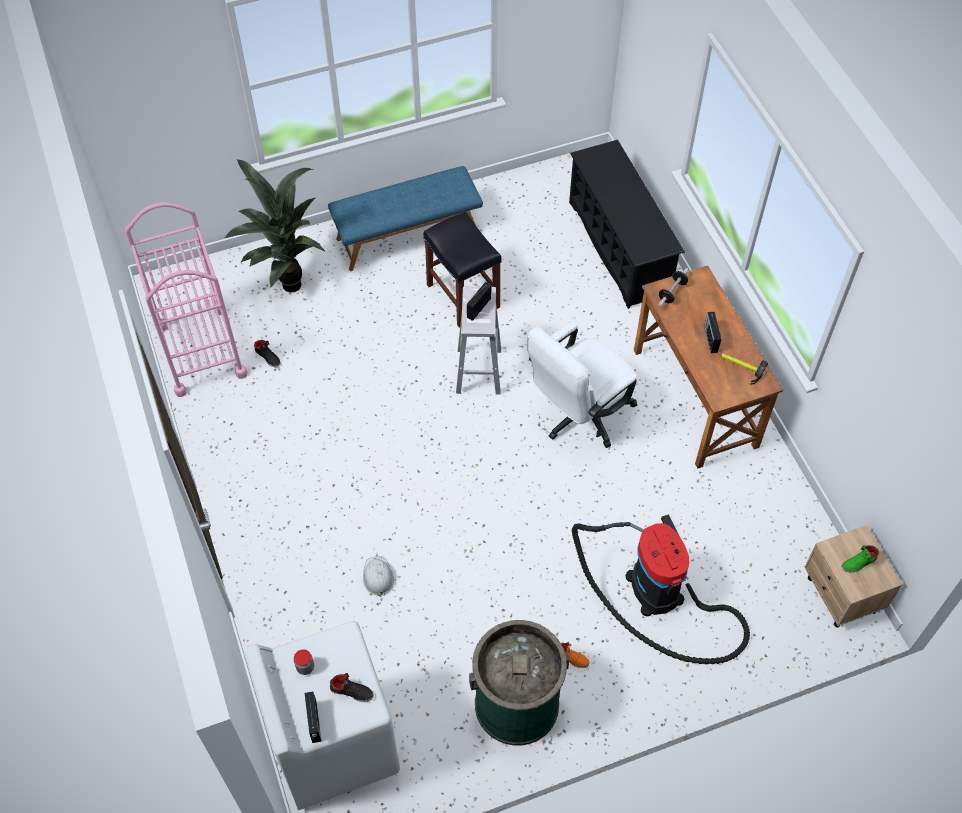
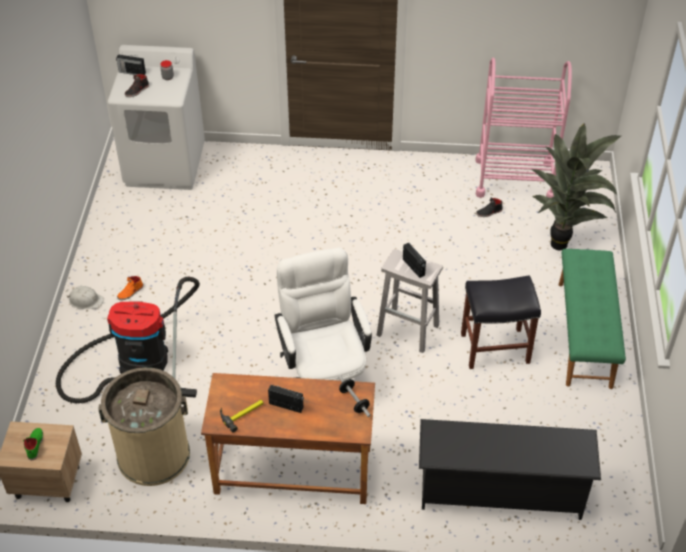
camera: 115 degrees right, 10 degrees down
blue bench [328,166,483,271] -> green bench [559,249,626,389]
white hard hat [363,556,394,597] -> white hard hat moved to [67,286,104,309]
green trash can [469,620,570,746] -> none
none -> beige trash can [99,367,190,486]

